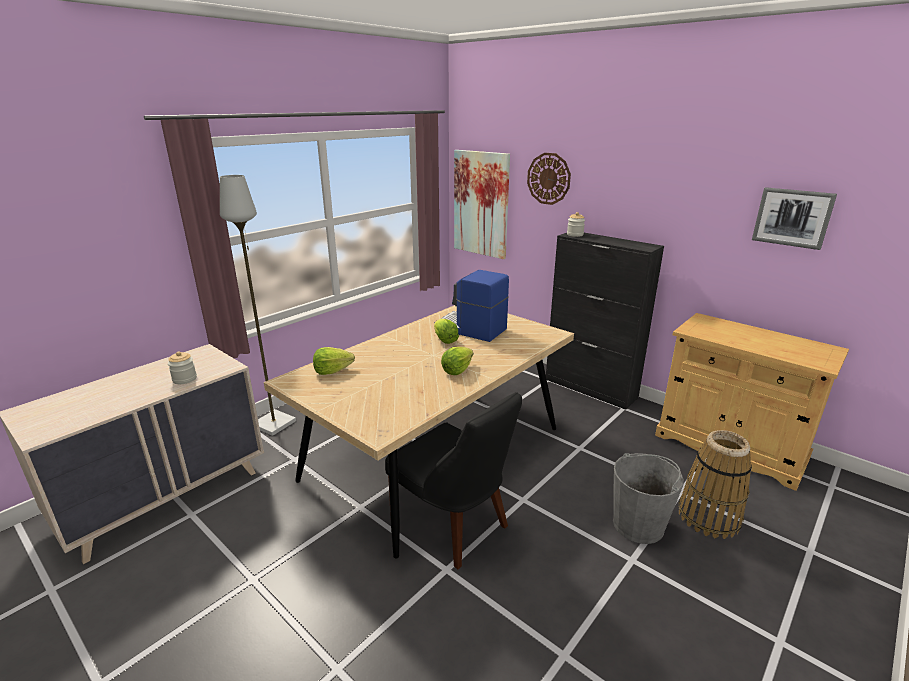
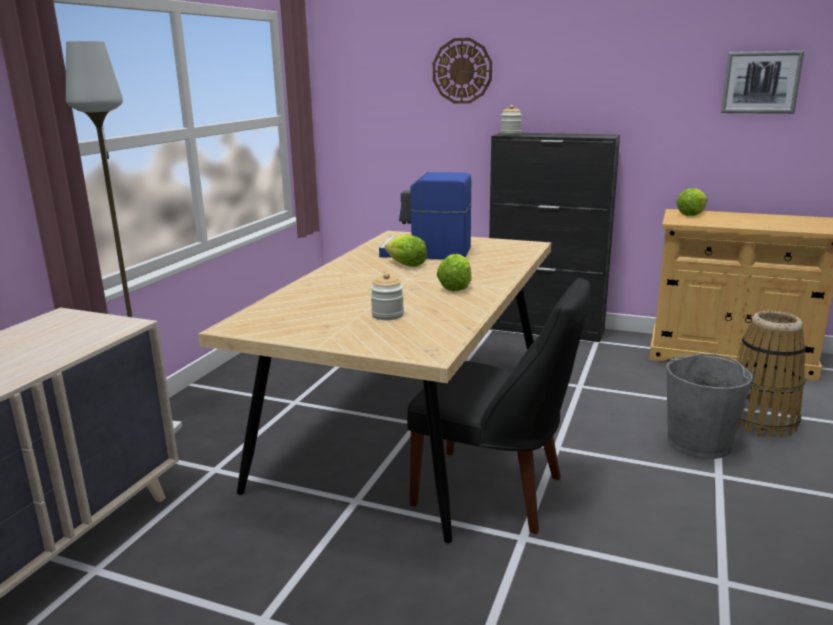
camera: 20 degrees left, 5 degrees down
jar [168,351,197,384] -> jar moved to [370,273,404,320]
lettuce [313,347,355,375] -> lettuce moved to [676,188,707,216]
picture [454,150,510,259] -> none

